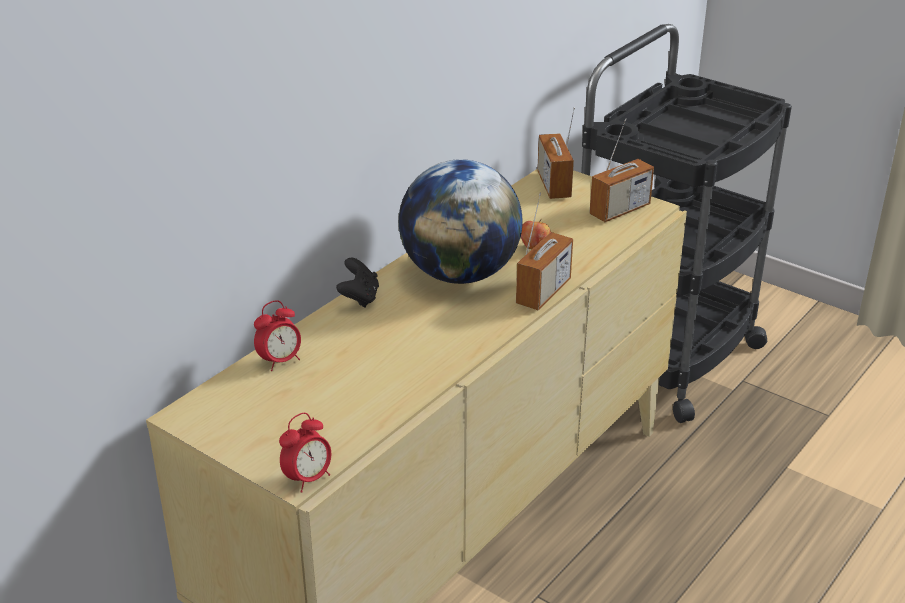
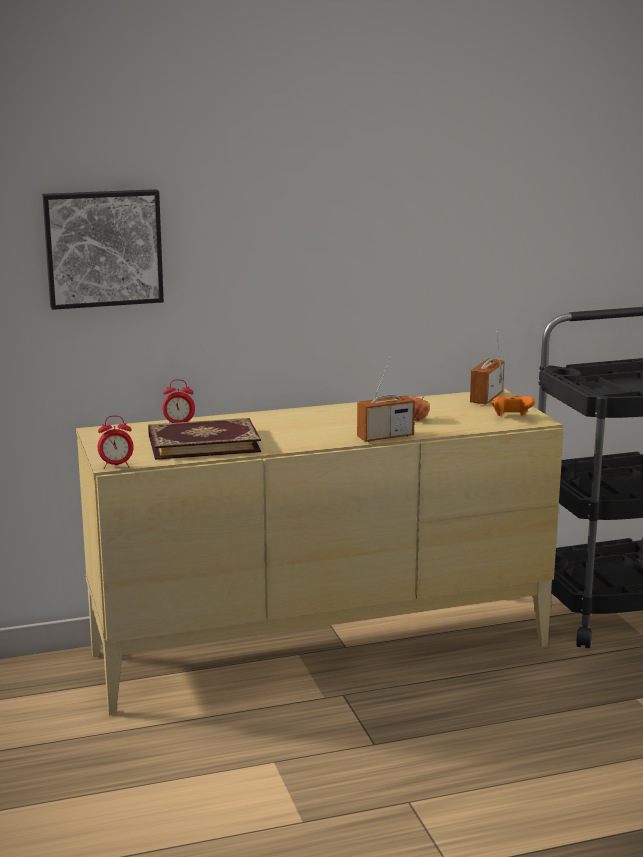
camera: 35 degrees right, 15 degrees down
black game controller [336,257,379,308] -> none
globe [399,159,523,284] -> none
radio [589,118,654,222] -> orange game controller [492,395,536,416]
none -> picture [42,189,164,310]
none -> book [148,418,261,460]

